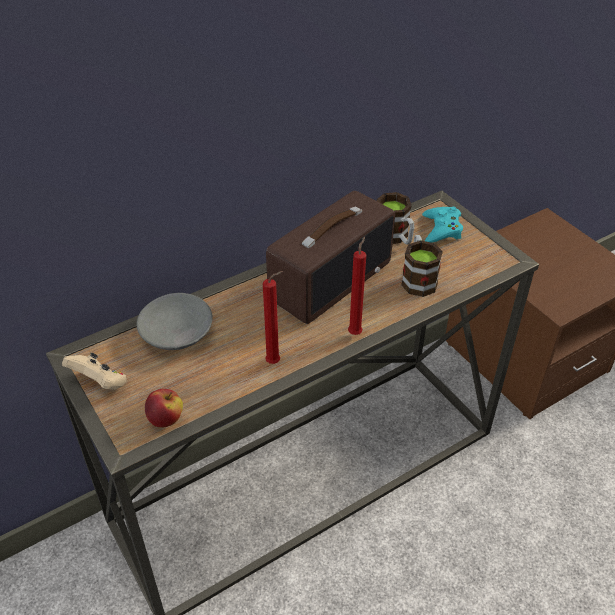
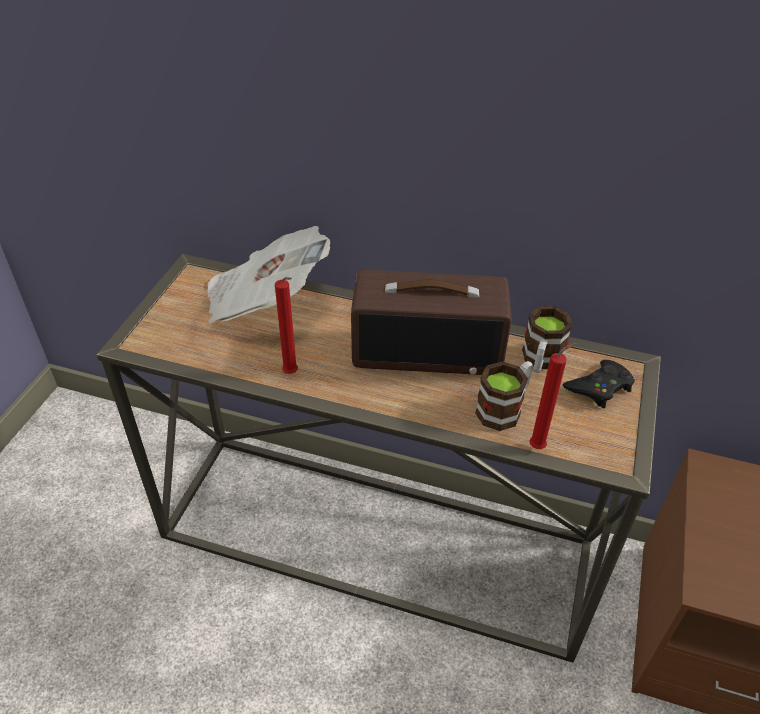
camera: 50 degrees right, 0 degrees up
beige game controller [62,353,127,390] -> none
grey bowl [136,293,213,350] -> newspaper [207,226,330,324]
apple [145,389,183,427] -> none
red candle [348,237,366,335] -> red candle moved to [529,343,577,449]
turquoise game controller [422,207,463,243] -> black game controller [563,360,635,409]

